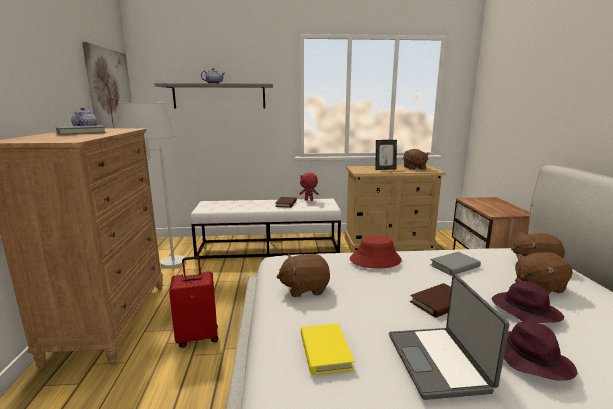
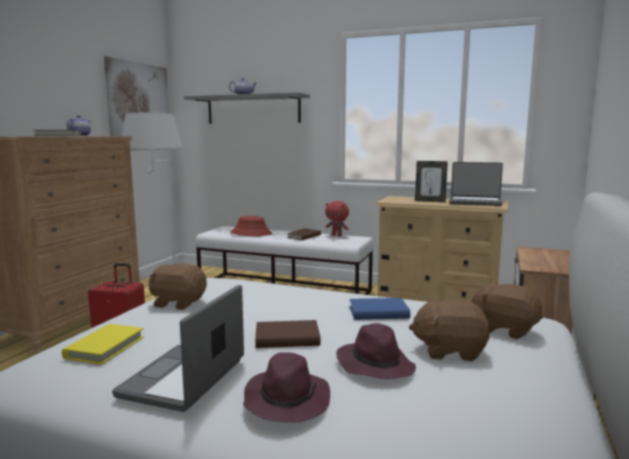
camera: 25 degrees right, 5 degrees down
red hat [350,235,402,269] -> red hat moved to [230,216,272,236]
brown plush toy [403,149,430,170] -> laptop [449,162,503,206]
grey book [430,252,481,276] -> blue book [349,298,410,320]

